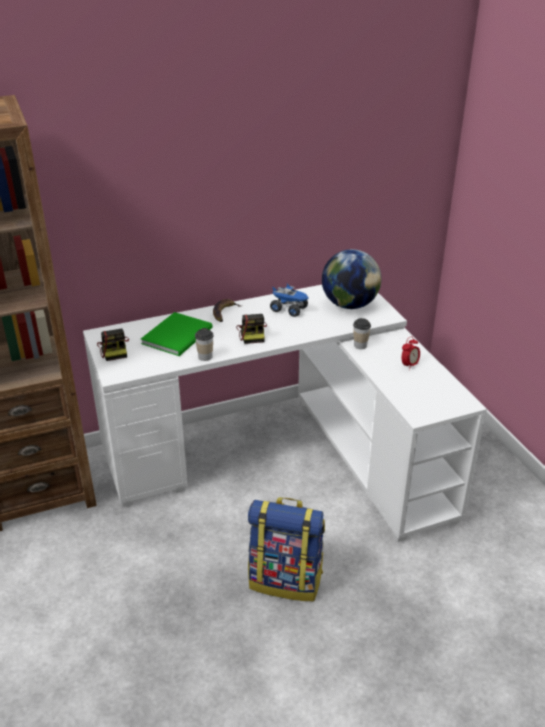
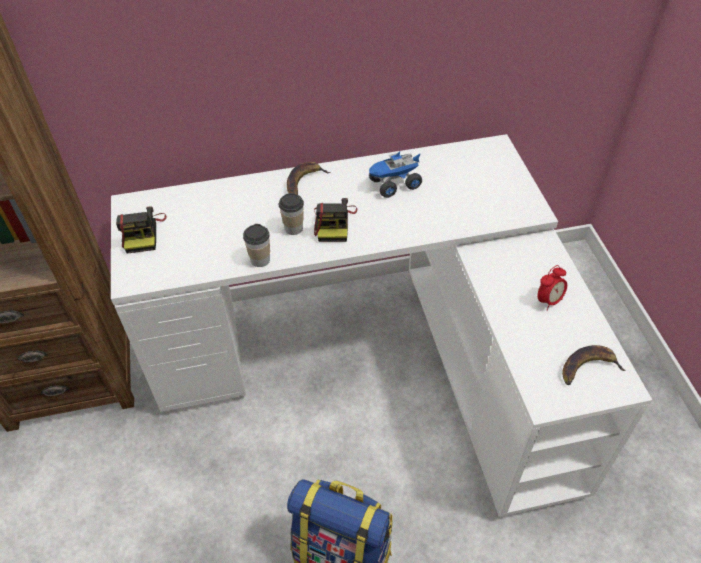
camera: 10 degrees right, 15 degrees up
green book [141,312,213,356] -> none
toy truck [270,284,308,317] -> toy truck turned 120 degrees clockwise [369,151,422,198]
globe [322,249,381,309] -> none
cup [353,318,371,349] -> cup moved to [279,193,304,235]
none -> banana [562,345,626,385]

